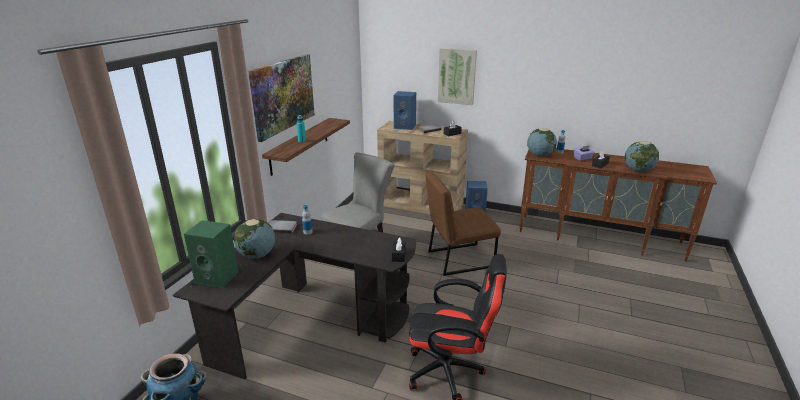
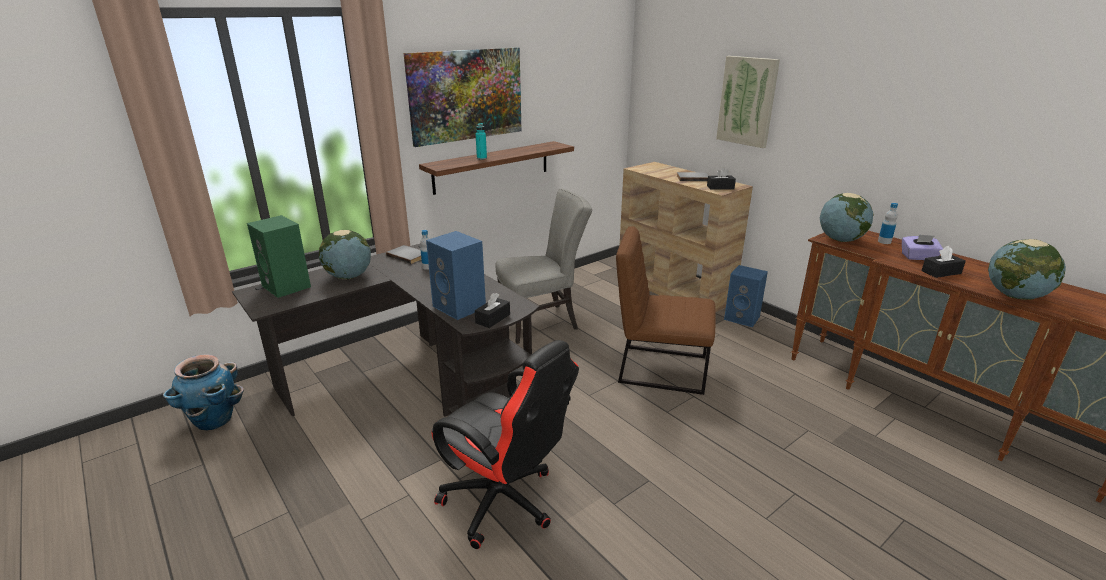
camera: 30 degrees right, 0 degrees up
blue speaker [394,91,416,130] -> blue speaker moved to [426,231,486,320]

